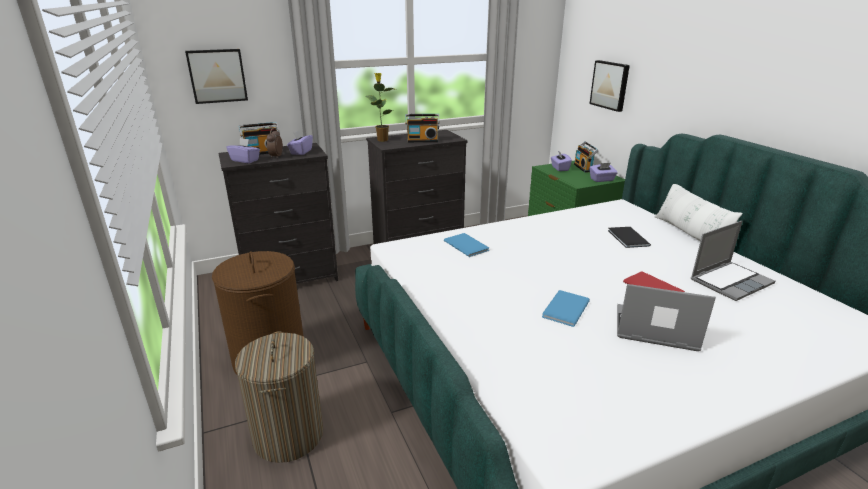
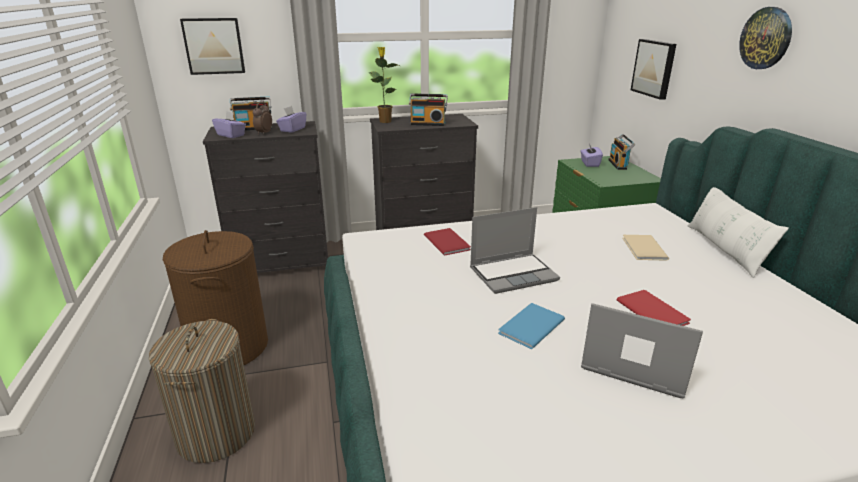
camera: 10 degrees right, 0 degrees up
blue book [444,233,489,257] -> red book [424,228,471,256]
purple tissue box [590,163,618,182] -> none
black book [608,227,651,248] -> beige book [623,235,669,261]
laptop [691,221,776,301] -> laptop moved to [470,207,560,294]
none -> wall clock [739,7,792,69]

